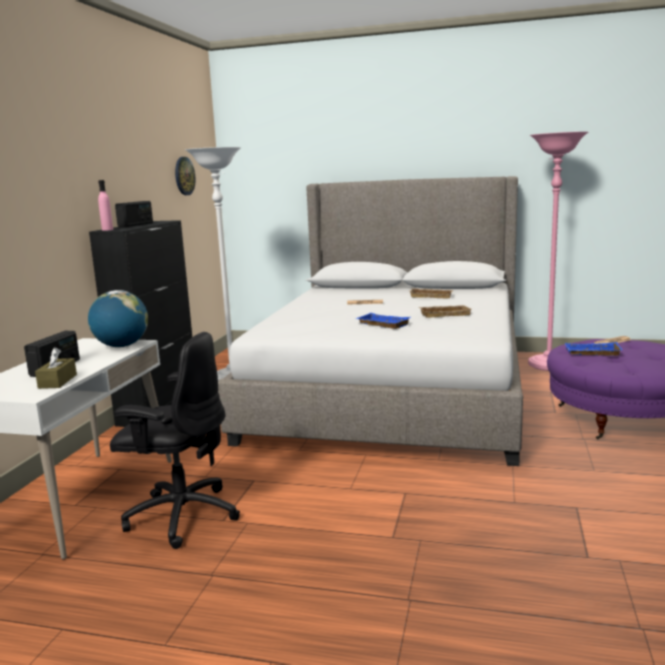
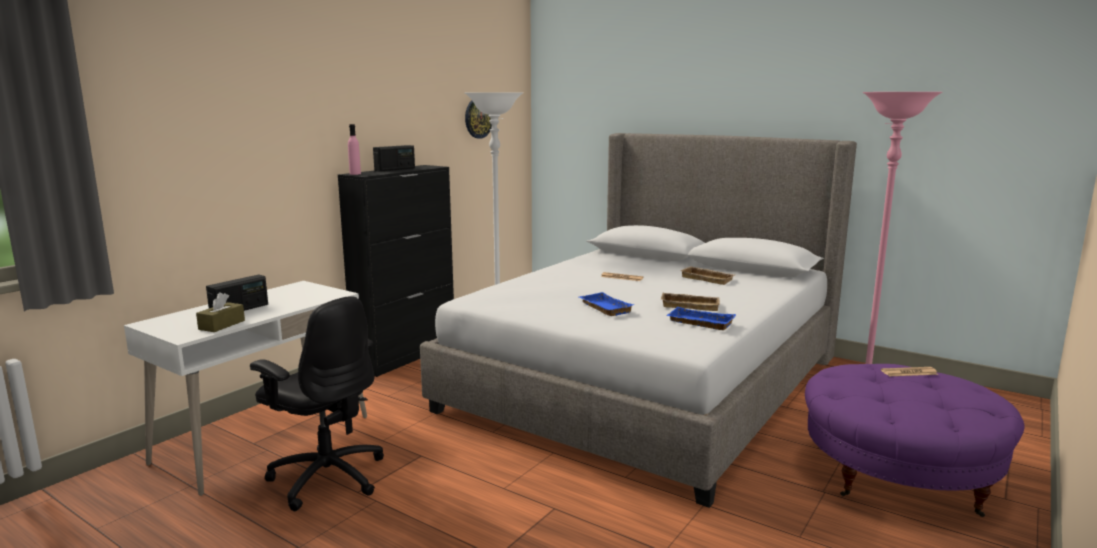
camera: 20 degrees right, 0 degrees up
globe [88,290,148,347] -> none
blue tray [565,342,623,356] -> blue tray moved to [666,307,736,330]

